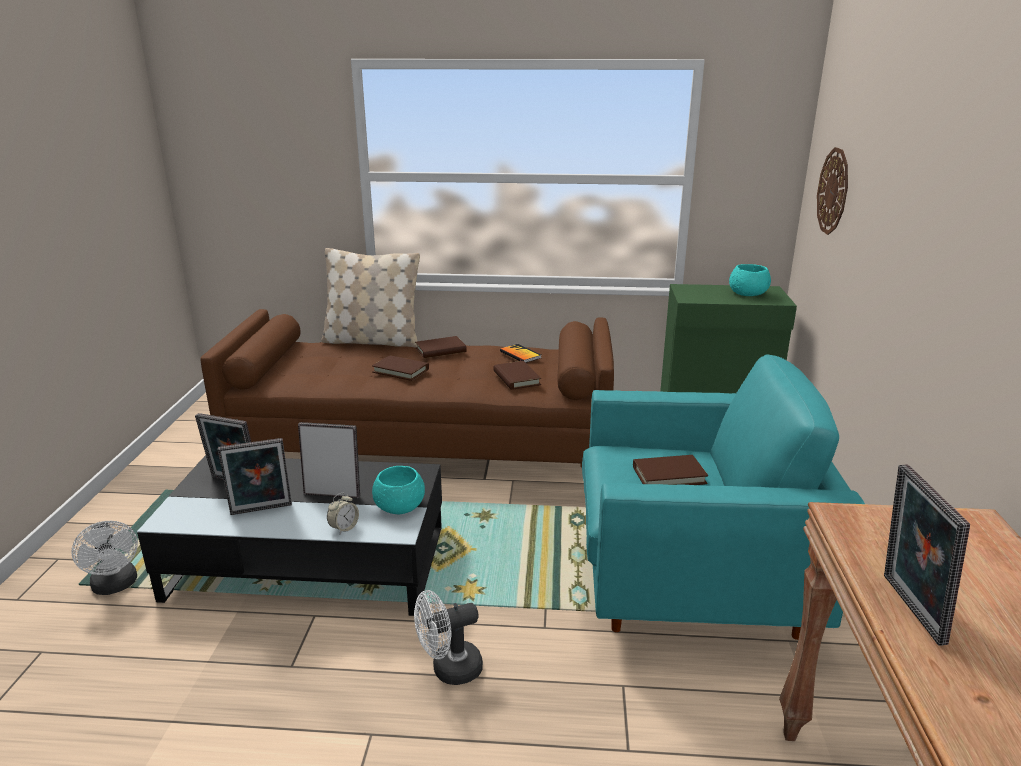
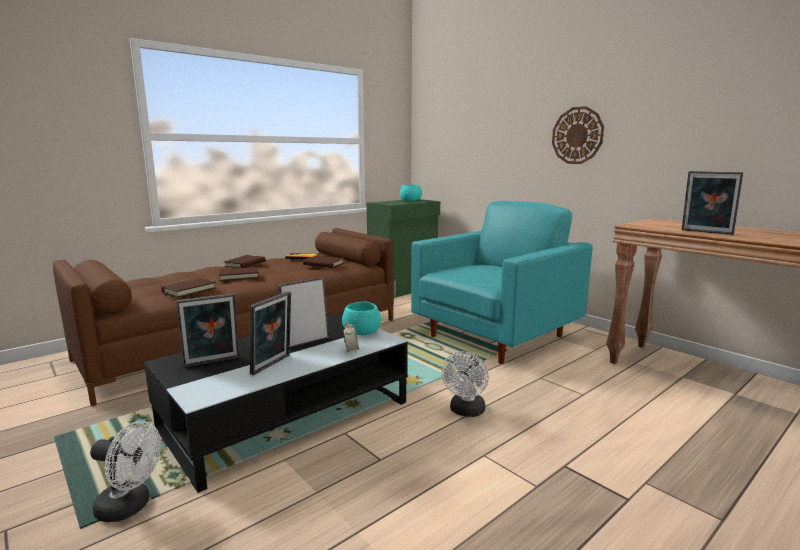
camera: 45 degrees left, 10 degrees down
beige pillow [321,248,420,348] -> none
brown book [633,455,708,485] -> brown book moved to [161,278,216,298]
wall clock [817,147,848,235] -> wall clock moved to [552,106,604,164]

